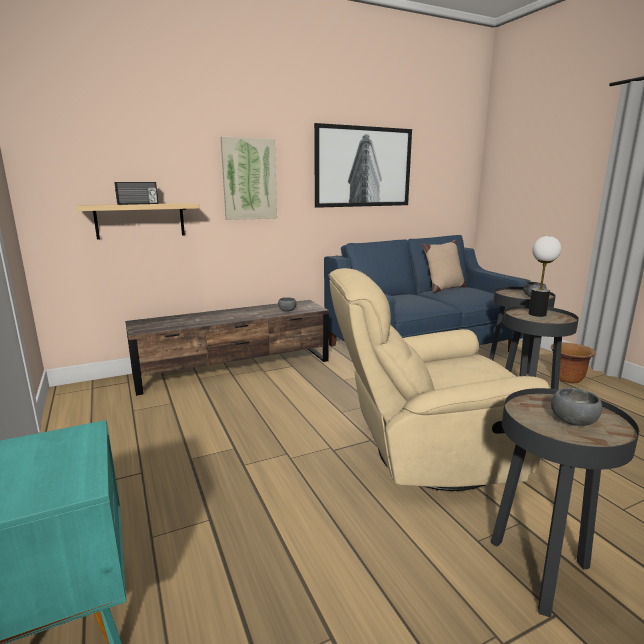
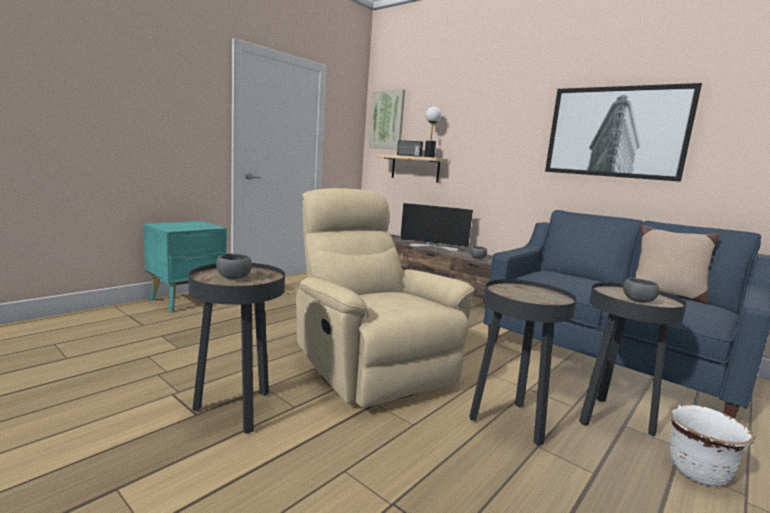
camera: 65 degrees right, 5 degrees down
picture [221,137,277,220] -> picture moved to [369,89,405,149]
table lamp [528,236,561,317] -> table lamp moved to [424,106,441,158]
brown planter [551,343,596,384] -> white planter [668,404,755,487]
none -> television [400,203,473,251]

